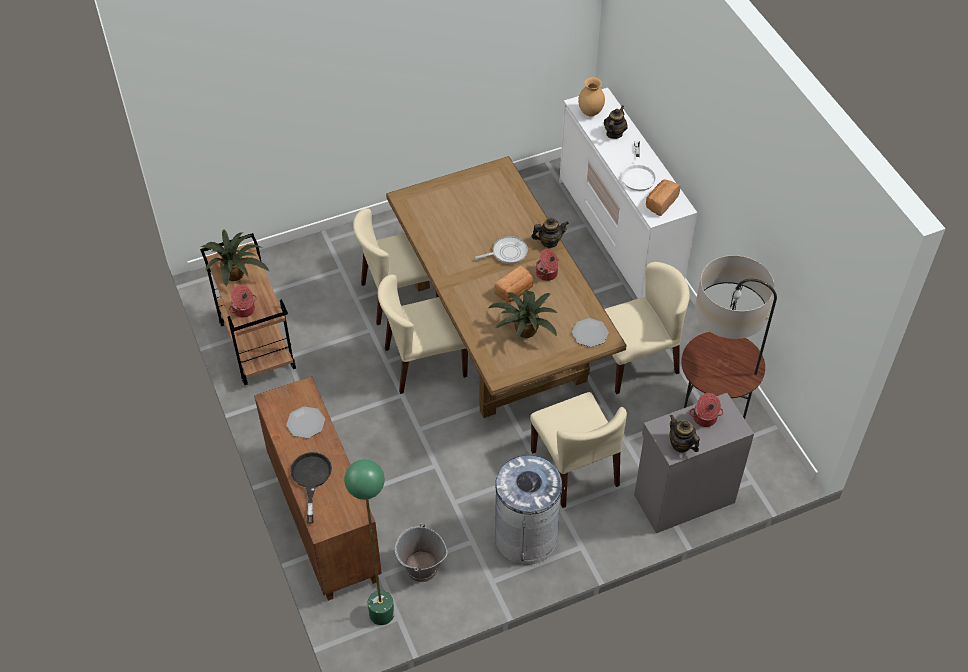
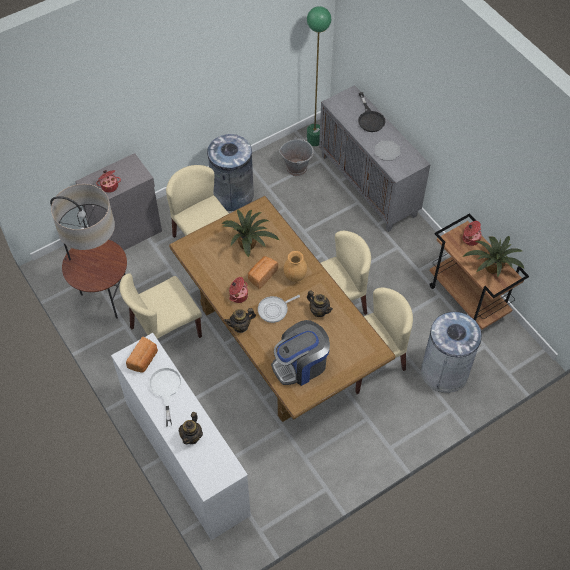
camera: 170 degrees right, 5 degrees up
brown cabinet [254,376,382,601] -> grey cabinet [319,85,431,232]
plate [572,318,609,347] -> none
brown vase [578,77,605,116] -> brown vase moved to [284,251,307,282]
teapot [670,415,700,453] -> teapot moved to [307,290,333,317]
none -> coffee machine [271,320,330,386]
none -> grey trash can [421,312,482,393]

